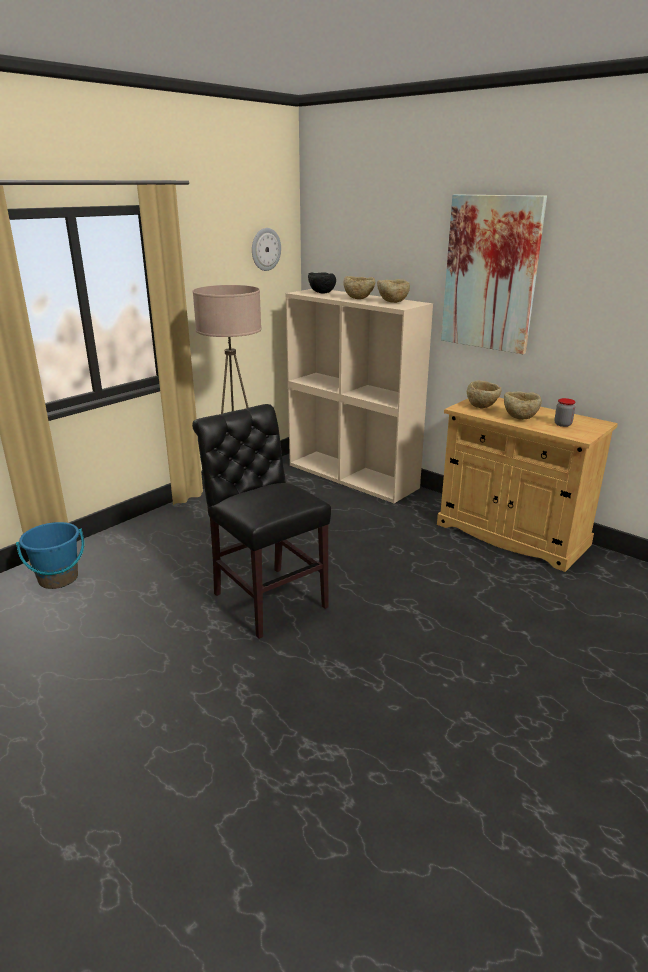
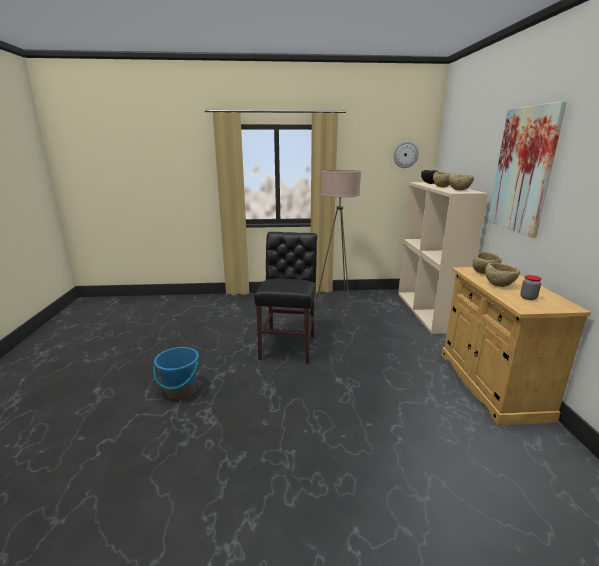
camera: 45 degrees right, 5 degrees down
blue bucket [16,522,84,589] -> blue bucket moved to [153,347,199,399]

